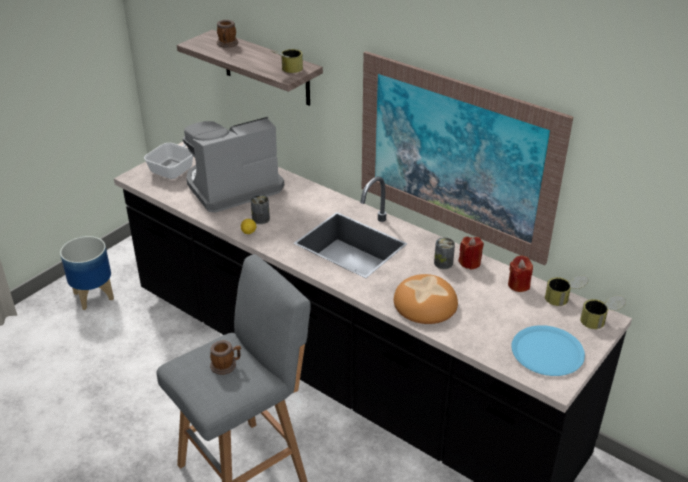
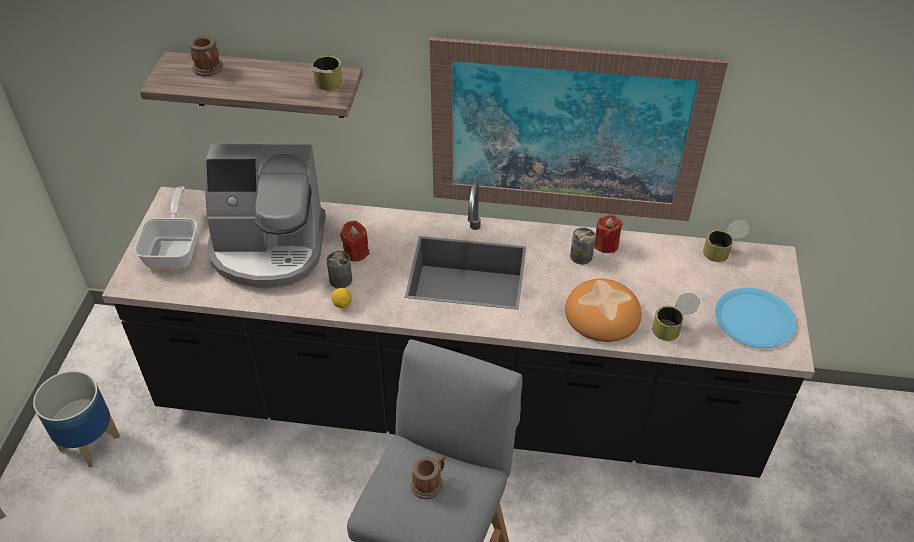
camera: 30 degrees left, 10 degrees up
coffee machine [183,117,284,213] -> coffee machine turned 120 degrees counterclockwise [204,144,326,288]
red candle [508,255,533,292] -> red candle moved to [340,220,369,262]
can [580,295,626,329] -> can moved to [652,293,700,341]

